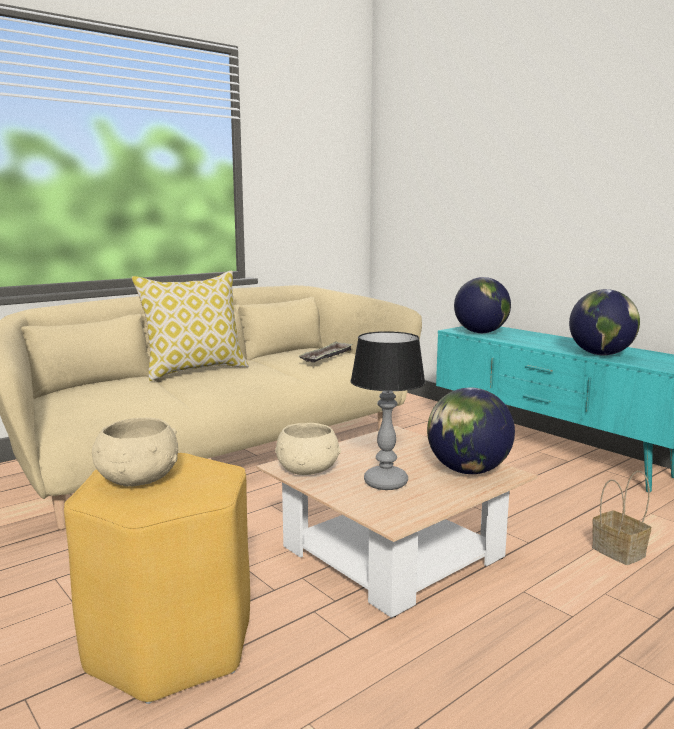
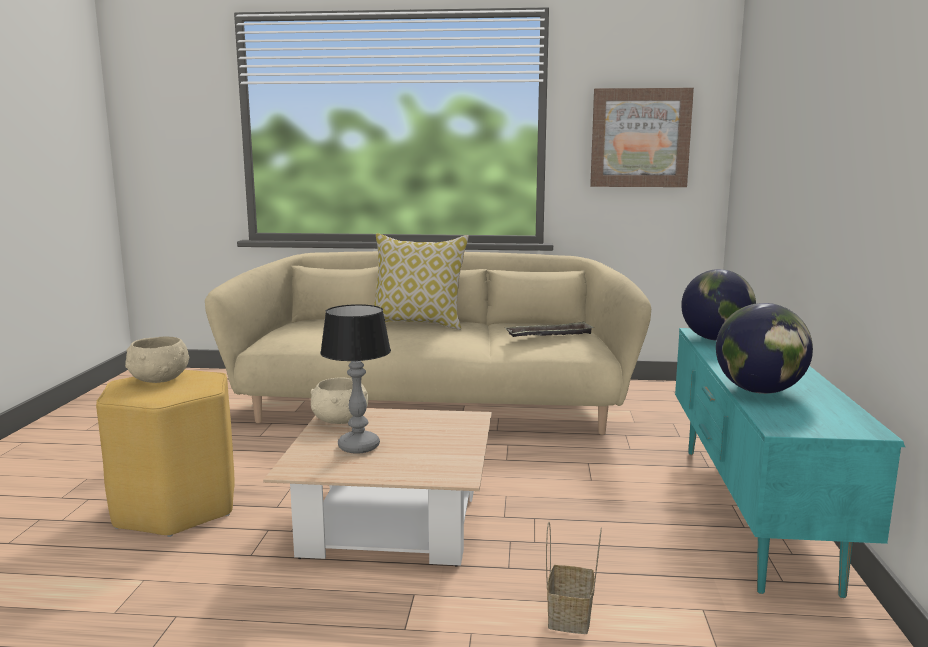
camera: 45 degrees right, 0 degrees up
globe [427,388,515,474] -> none
none -> picture [590,88,694,187]

